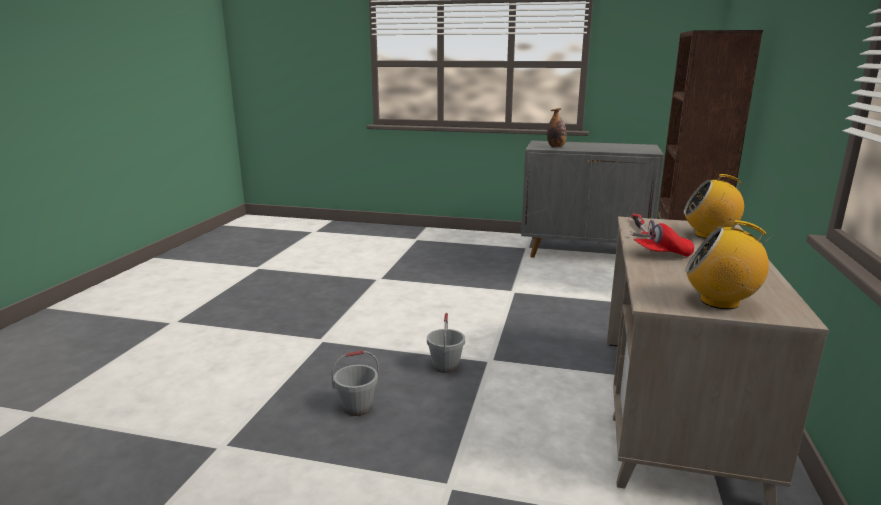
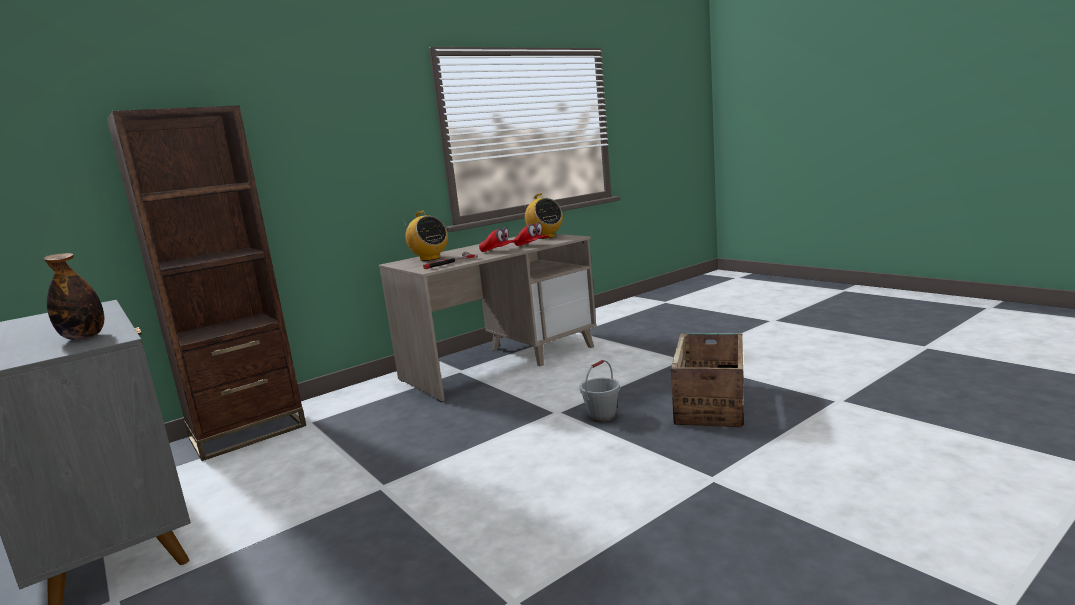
camera: 140 degrees left, 5 degrees down
grey bucket [331,350,379,416] -> crate [671,333,744,427]
none -> red cap [514,222,549,246]

